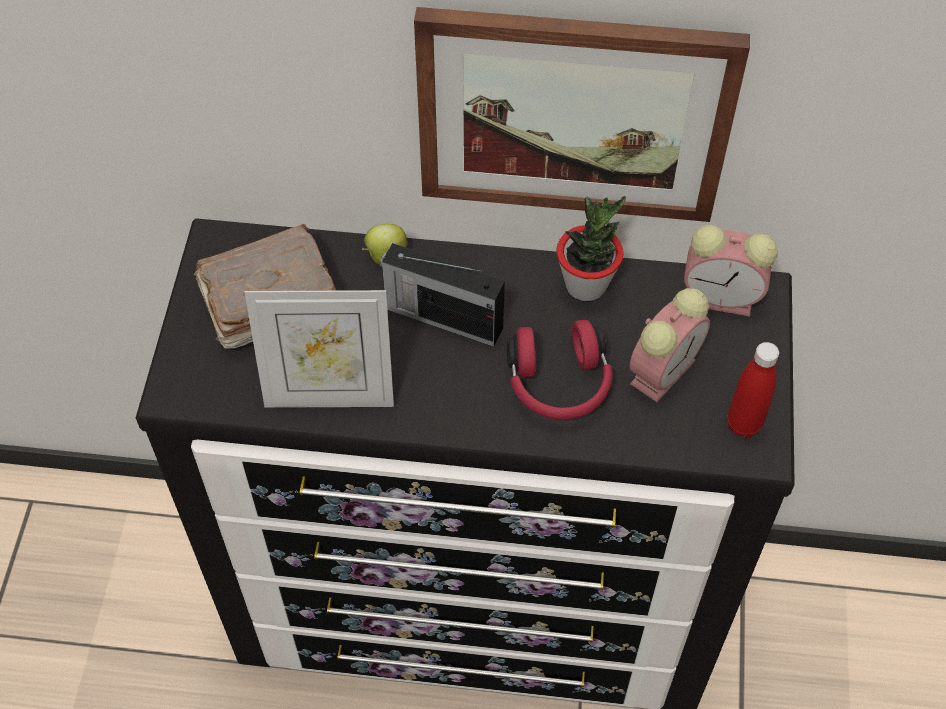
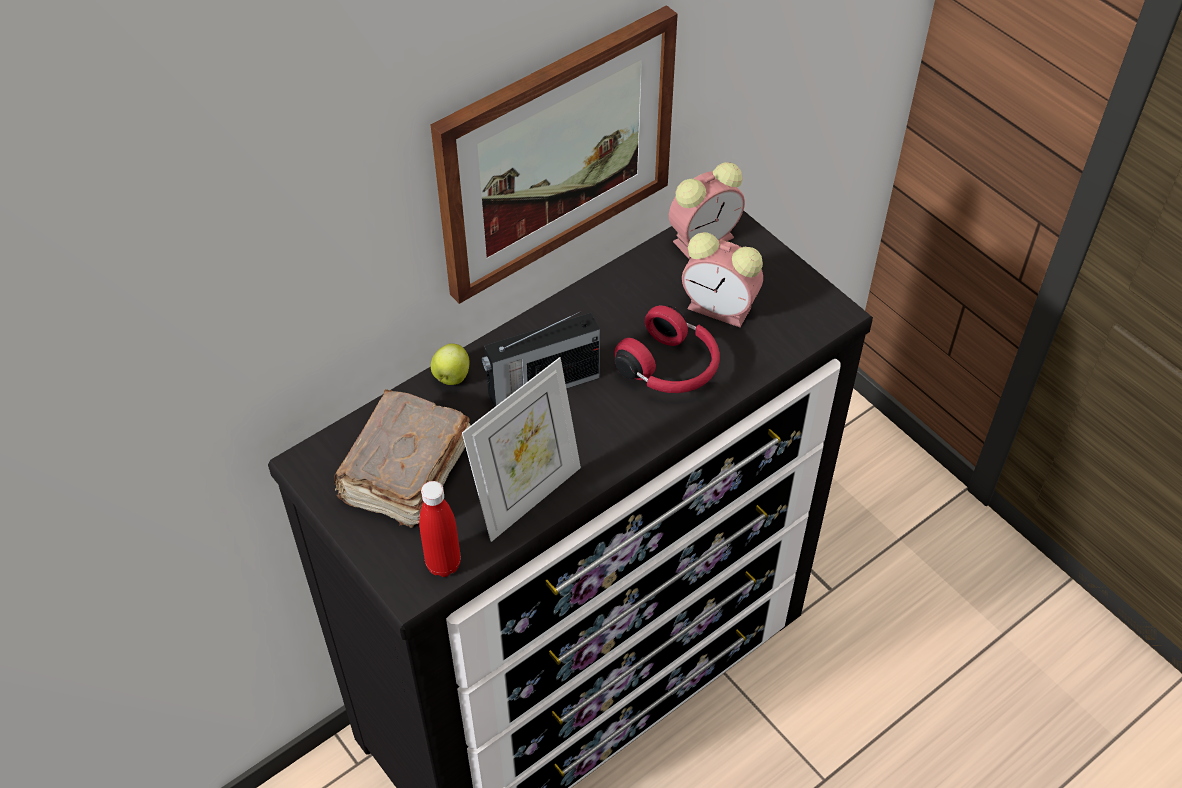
camera: 45 degrees left, 5 degrees down
potted plant [556,196,626,301] -> none
alarm clock [630,288,710,402] -> alarm clock turned 120 degrees clockwise [682,232,763,328]
red bottle [727,342,779,438] -> red bottle moved to [419,481,461,577]

